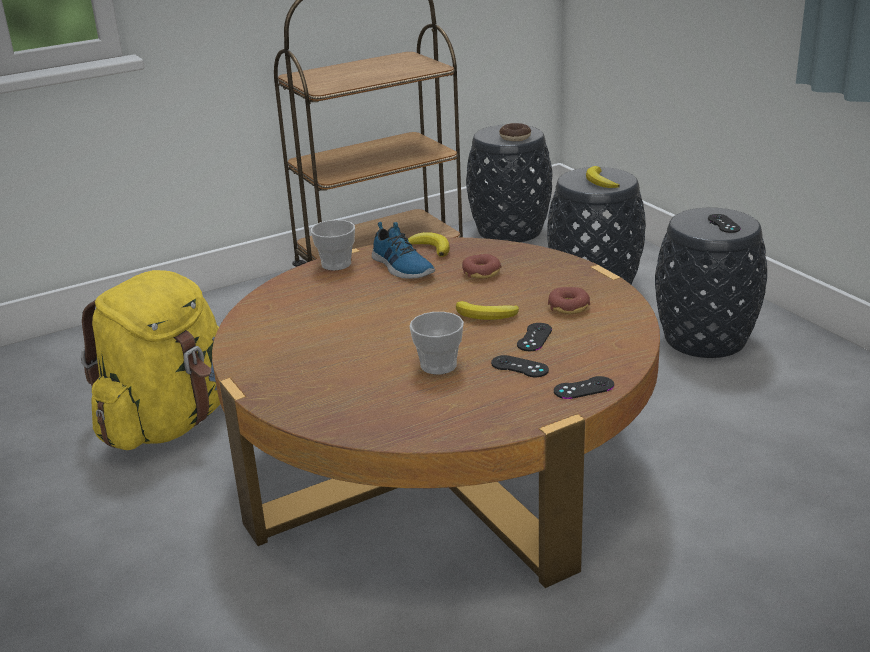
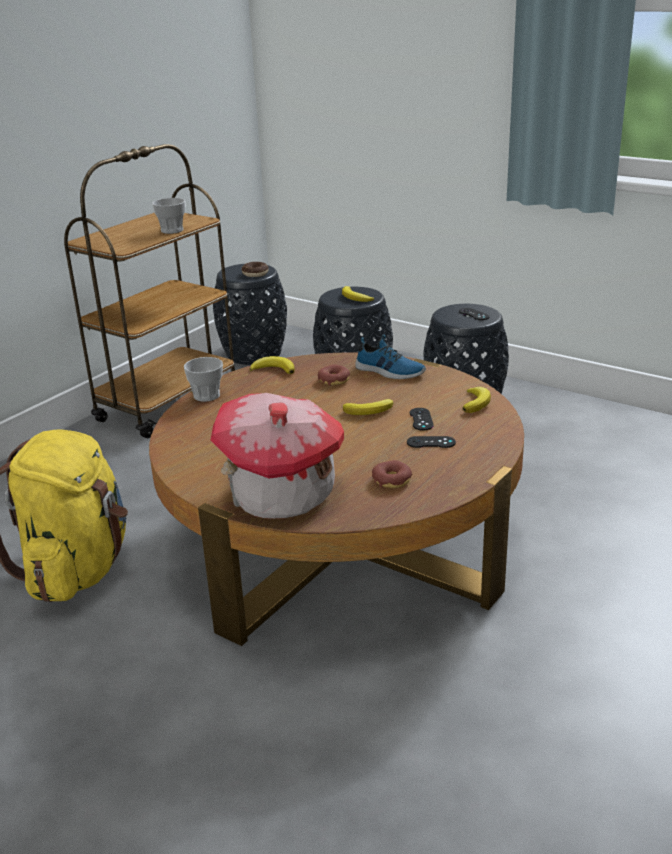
camera: 25 degrees left, 0 degrees up
shoe [372,222,435,279] -> shoe moved to [355,335,426,379]
cup [410,312,464,375] -> cup moved to [152,198,186,234]
donut [548,287,590,314] -> donut moved to [372,460,412,488]
black game controller [554,376,614,399] -> none
none -> toy house [210,393,344,519]
none -> banana [463,387,491,413]

